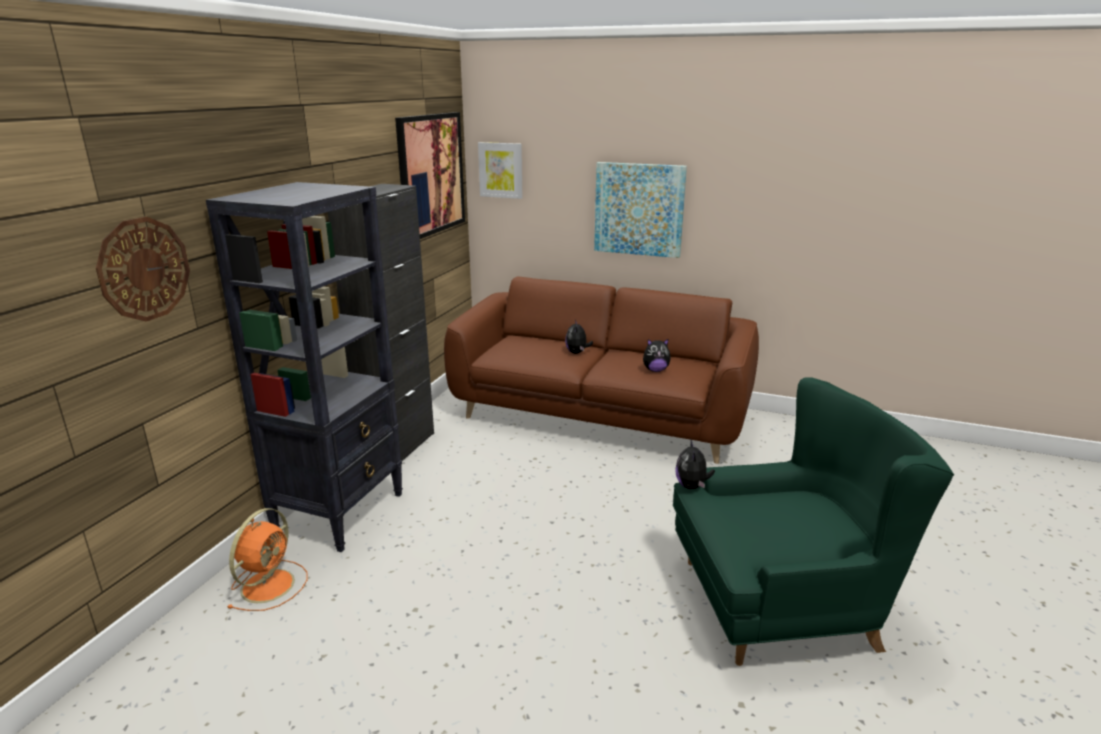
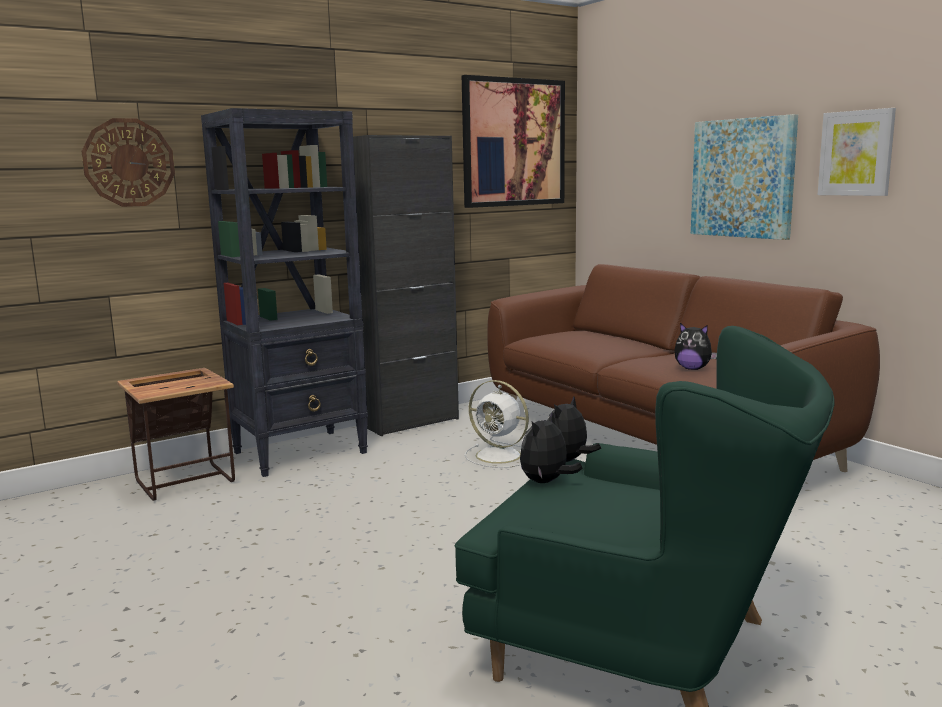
camera: 35 degrees right, 10 degrees down
orange fan [227,508,307,611] -> side table [117,368,235,501]
picture [478,142,522,199] -> picture moved to [818,108,896,196]
plush toy [565,319,593,354] -> plush toy moved to [520,412,583,483]
none -> white fan [464,380,529,468]

